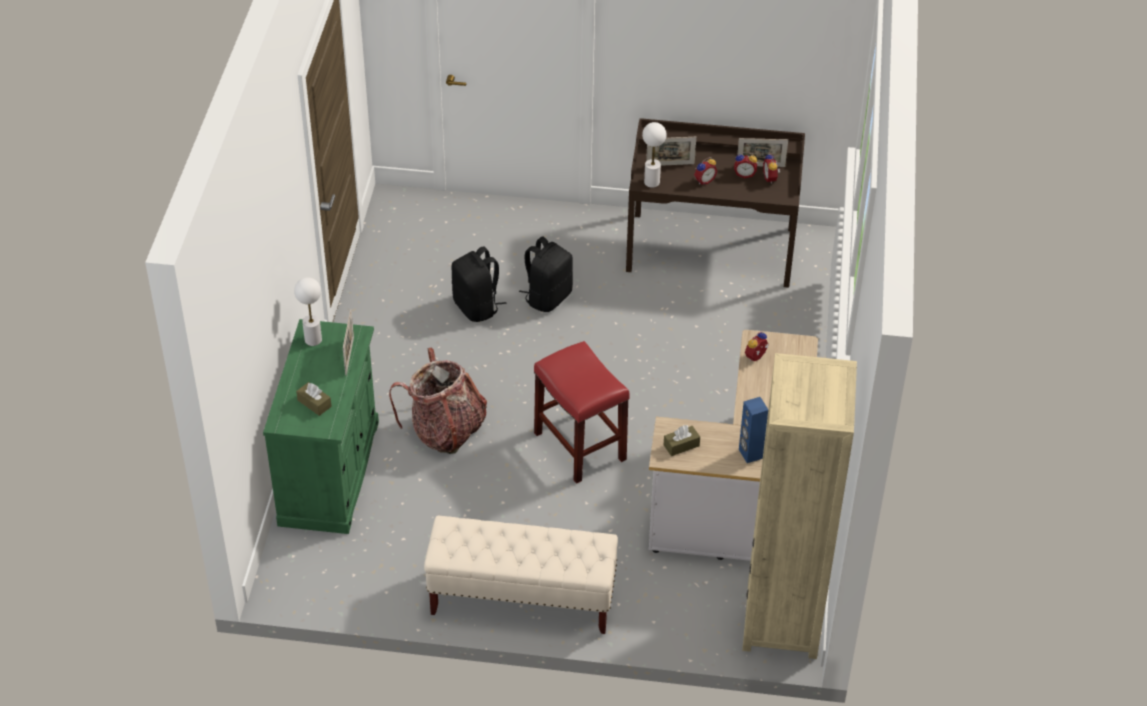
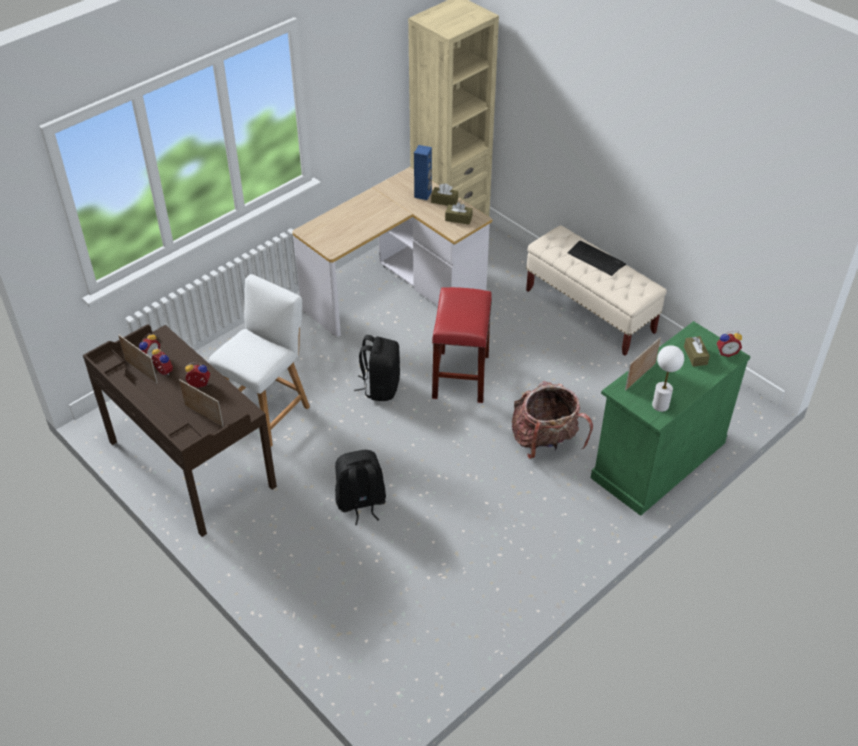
camera: 140 degrees left, 0 degrees up
black backpack [452,246,506,322] -> black backpack moved to [354,335,400,401]
white table lamp [642,122,666,188] -> none
alarm clock [745,331,769,361] -> alarm clock moved to [717,331,742,357]
none -> white chair [209,274,310,447]
none -> brown tissue box [431,183,458,206]
none -> keyboard [568,241,626,276]

